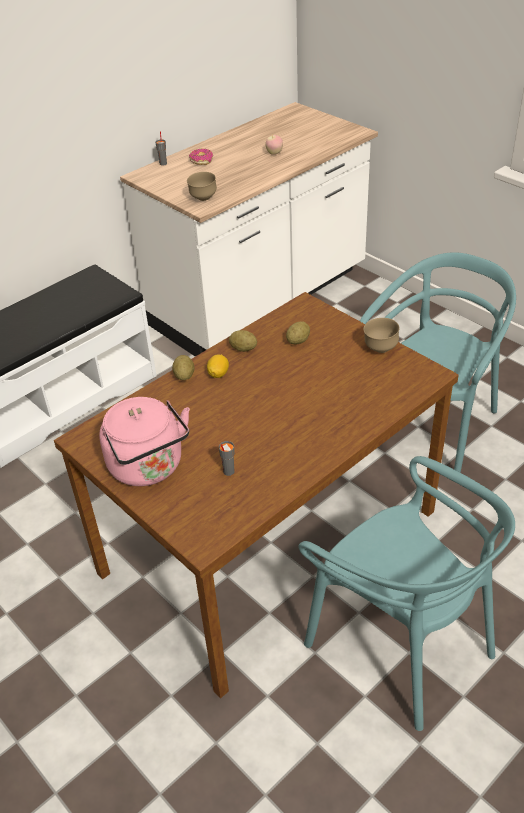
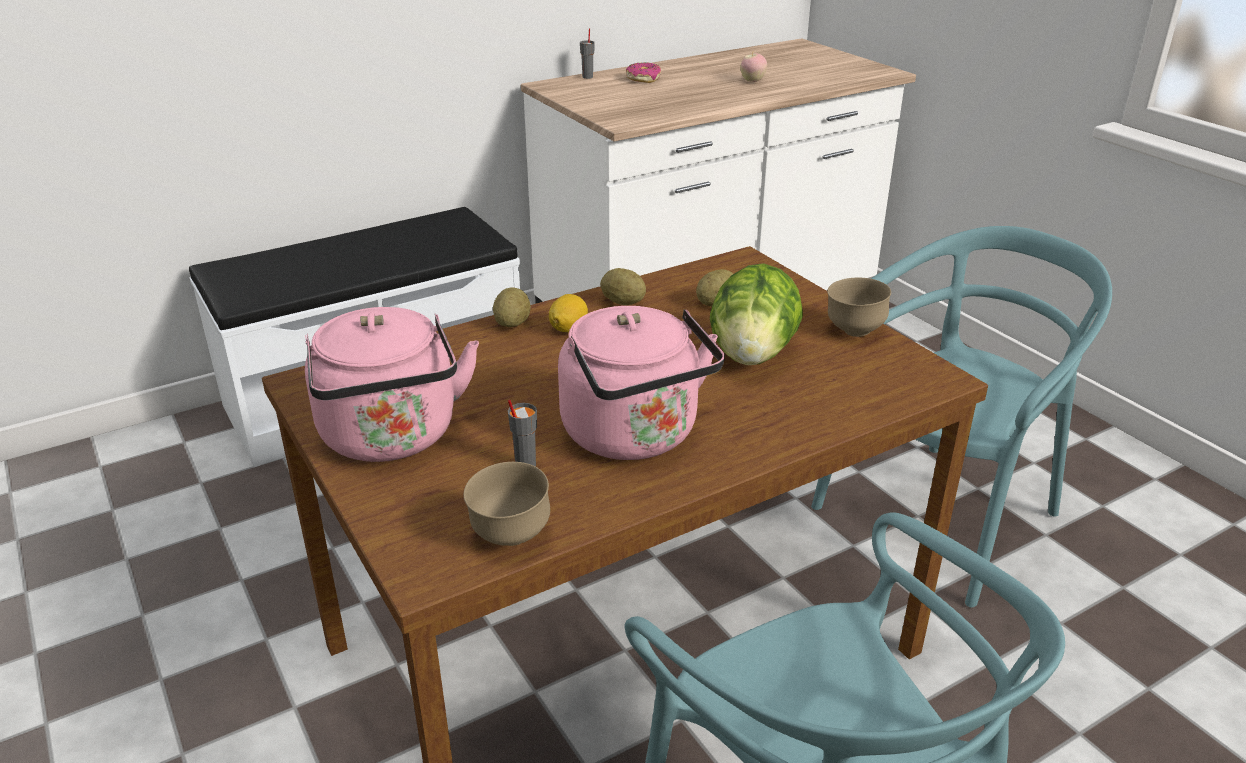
camera: 10 degrees right, 10 degrees down
brown bowl [187,172,217,201] -> brown bowl moved to [464,462,550,546]
none -> pink kettle [558,306,725,460]
none -> lettuce [710,263,803,365]

